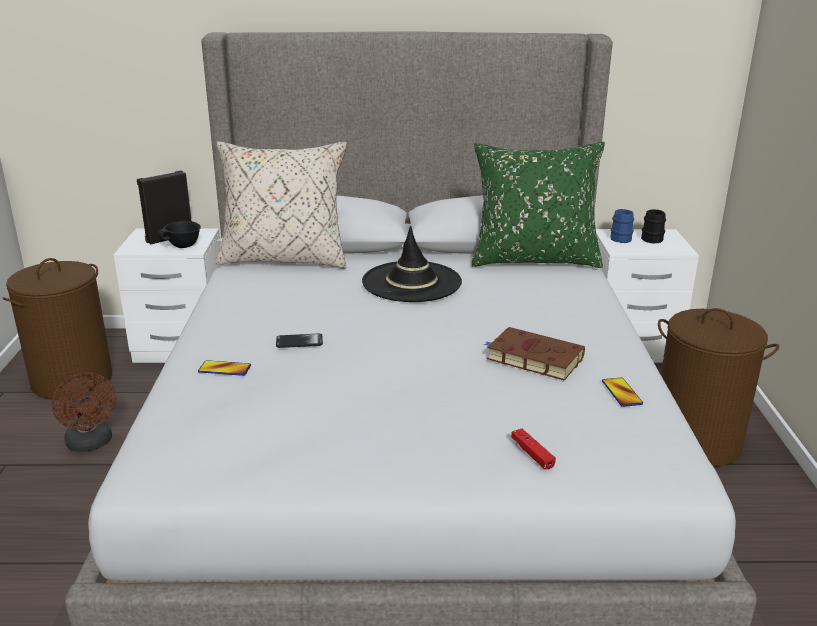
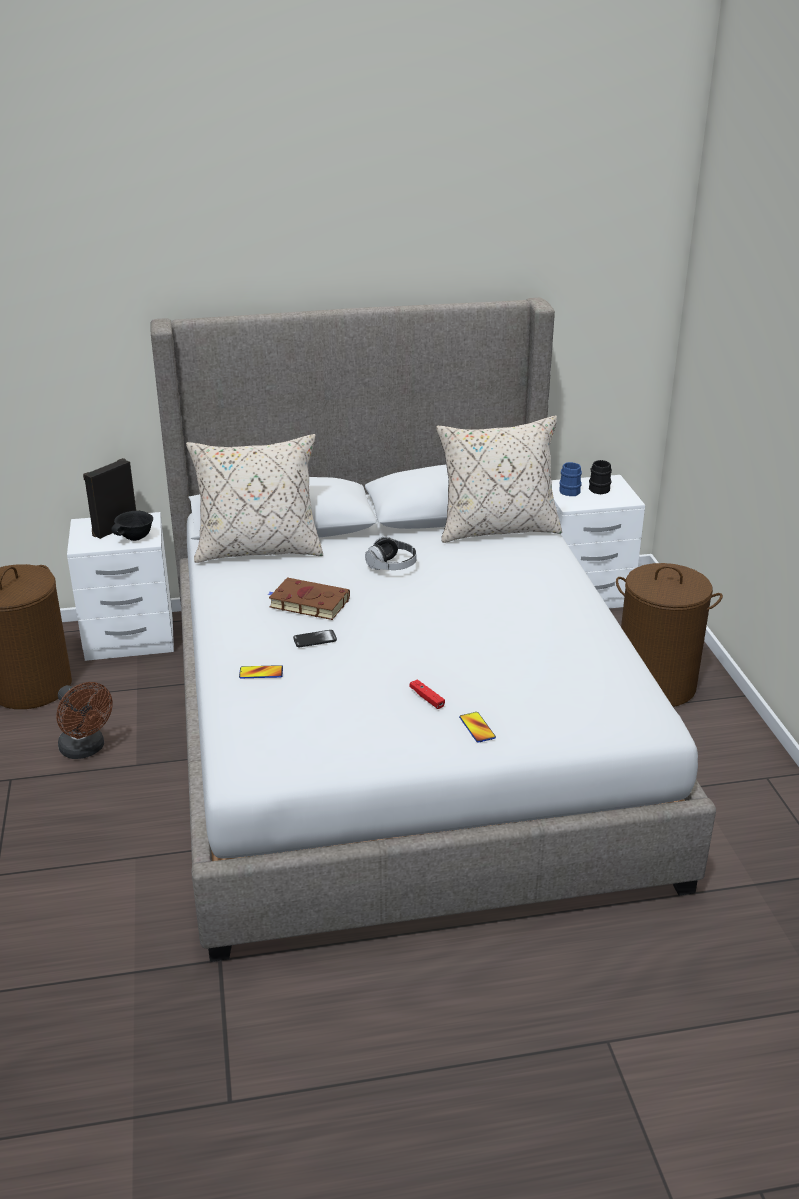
camera: 10 degrees left, 5 degrees up
black hat [362,226,462,302] -> headphones [365,536,417,570]
green pillow [472,142,605,268] -> beige pillow [436,416,562,543]
brown book [483,327,585,381] -> brown book moved to [267,577,350,620]
red game controller [511,429,556,470] -> red game controller moved to [410,679,445,709]
phone [602,378,643,407] -> phone moved to [459,712,496,743]

